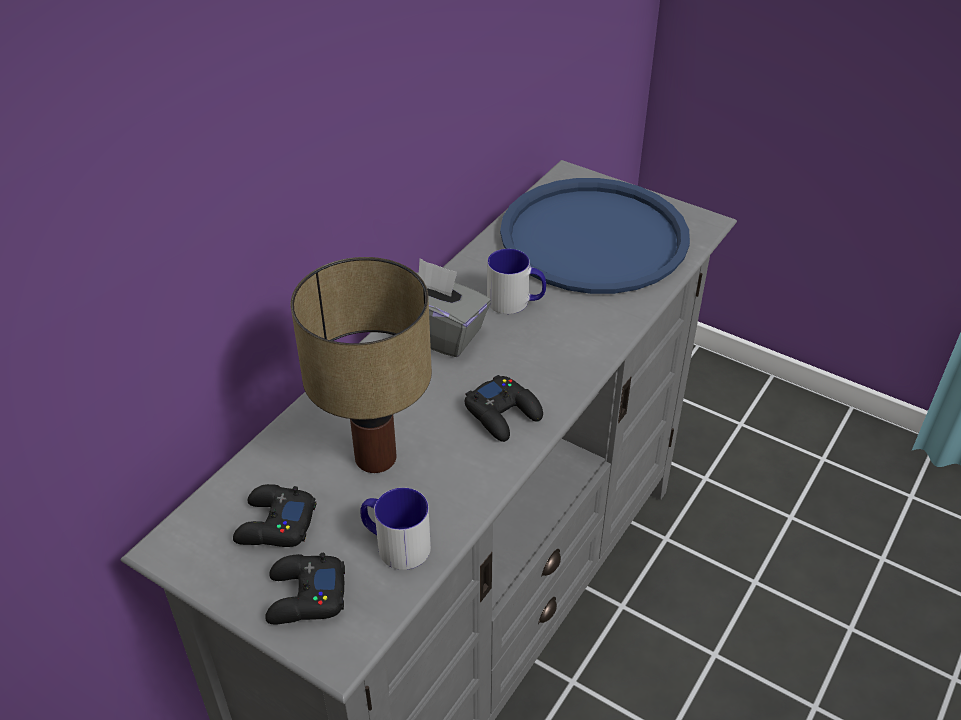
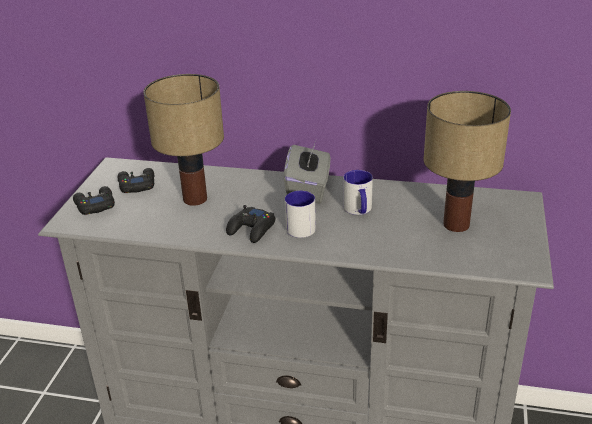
camera: 70 degrees right, 10 degrees down
mug [360,488,431,570] -> mug moved to [285,191,316,238]
blue tray [500,178,690,294] -> table lamp [423,91,511,232]

